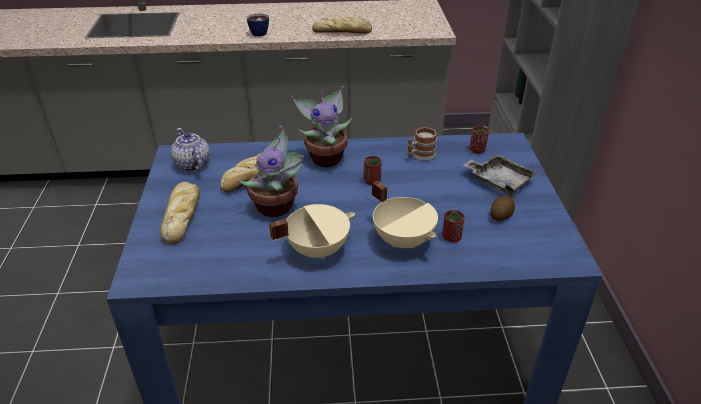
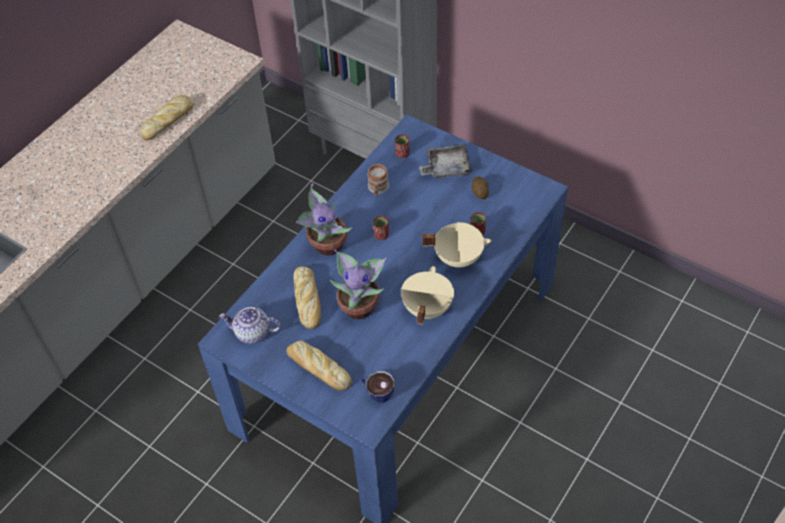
camera: 50 degrees left, 15 degrees up
cup [247,13,269,36] -> cup moved to [360,371,395,403]

